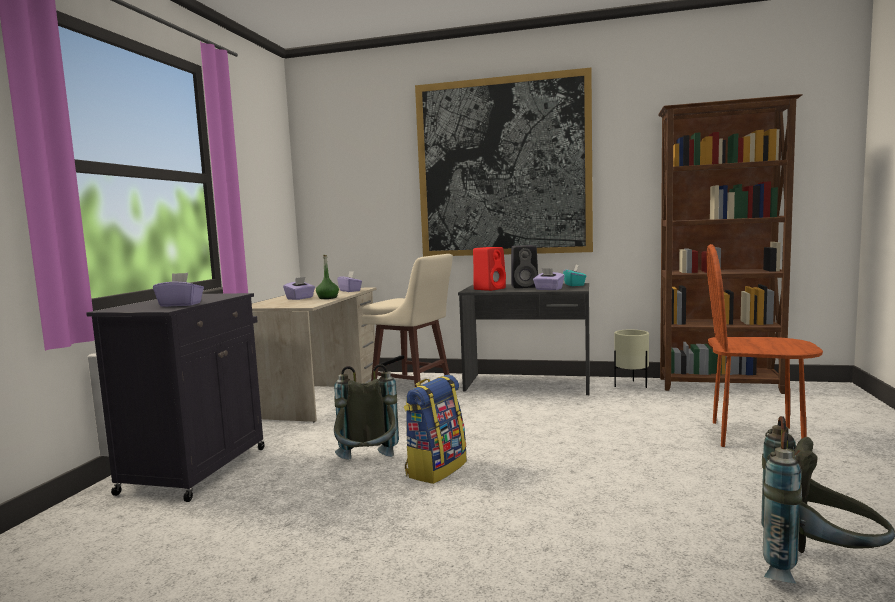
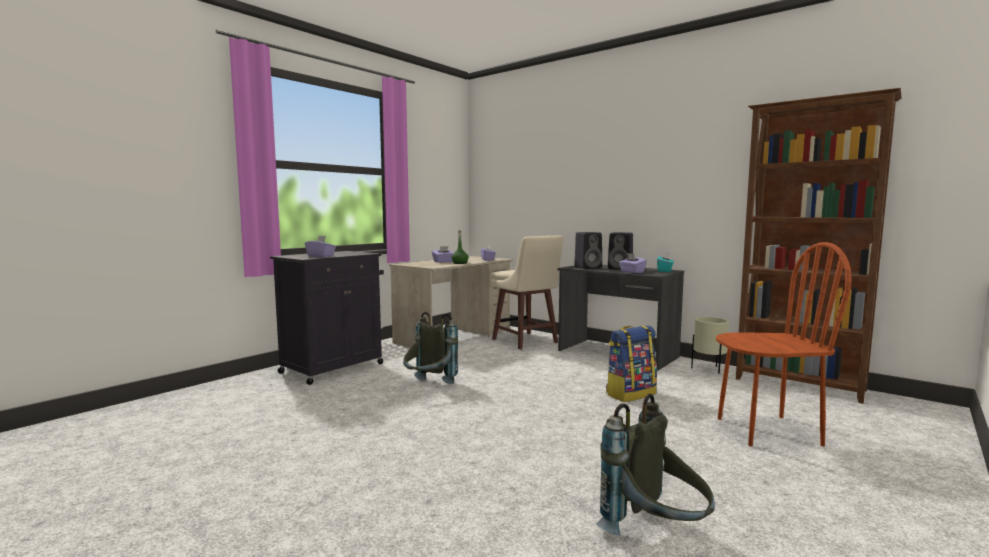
camera: 25 degrees right, 0 degrees up
backpack [404,375,467,484] -> backpack moved to [606,325,657,402]
picture [415,68,593,257] -> none
red speaker [473,247,506,291] -> black speaker [574,232,602,269]
brown chair [706,244,823,447] -> brown chair turned 135 degrees clockwise [716,242,852,447]

